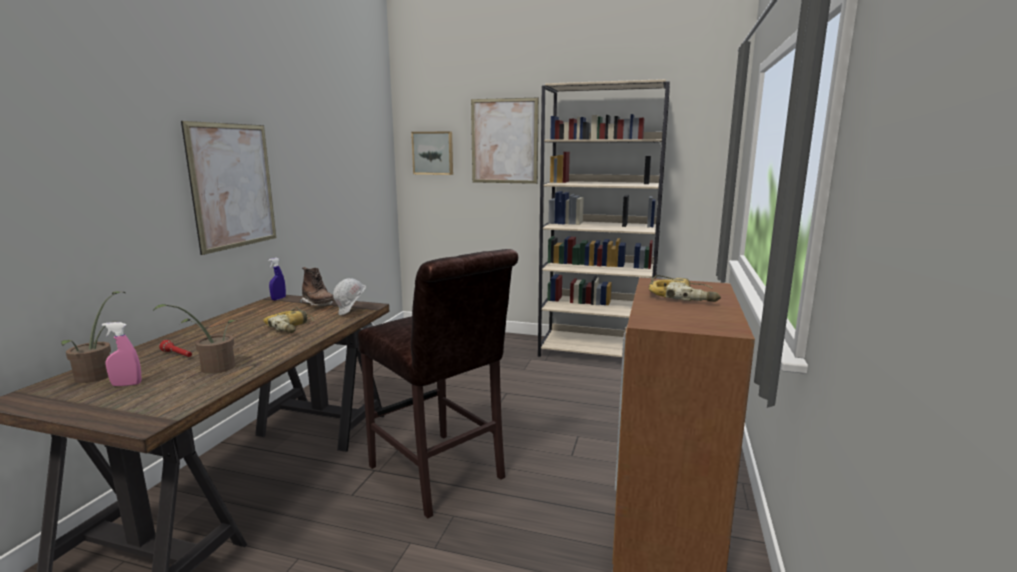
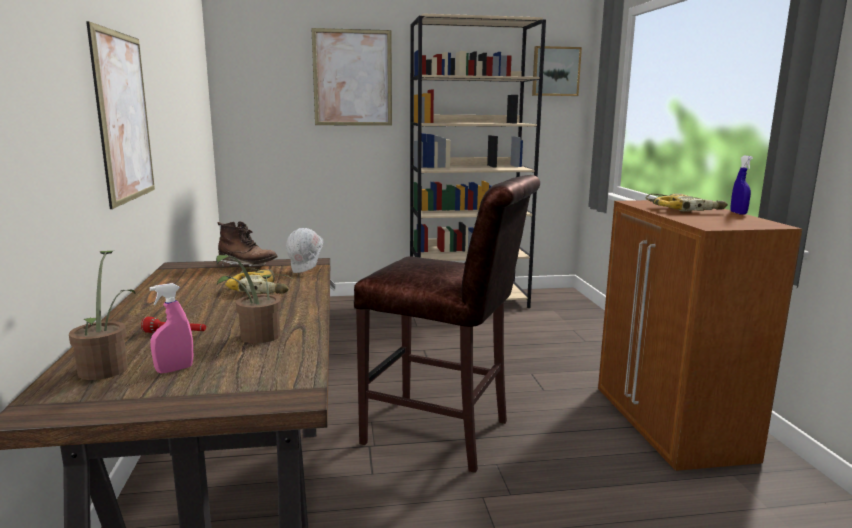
camera: 25 degrees left, 0 degrees up
blue spray bottle [268,258,286,300] -> blue spray bottle moved to [731,156,753,215]
picture [411,131,453,175] -> picture moved to [532,46,582,96]

